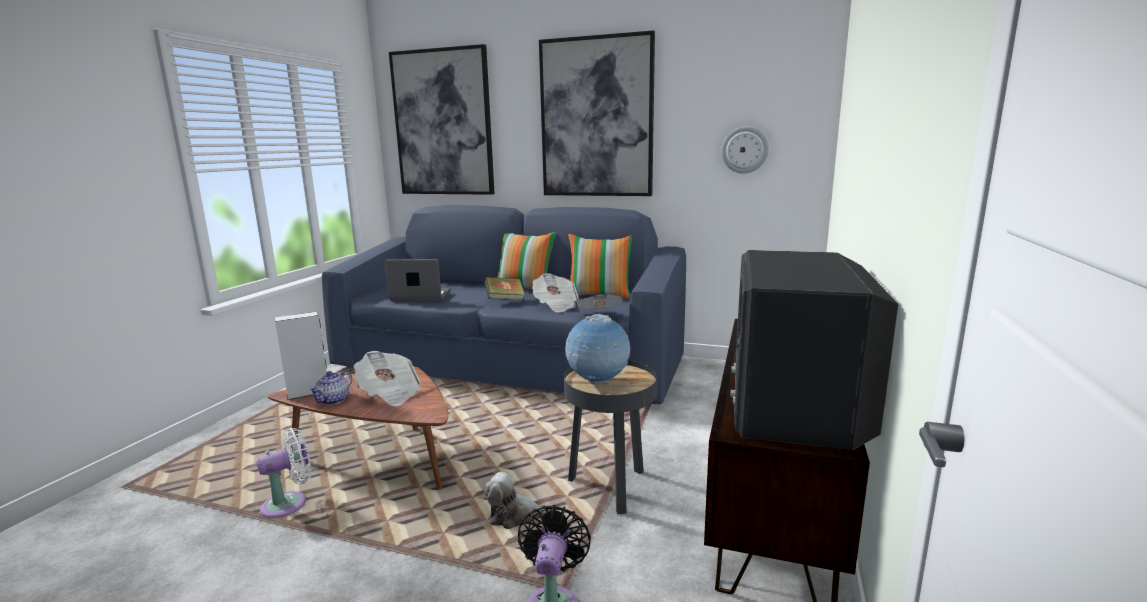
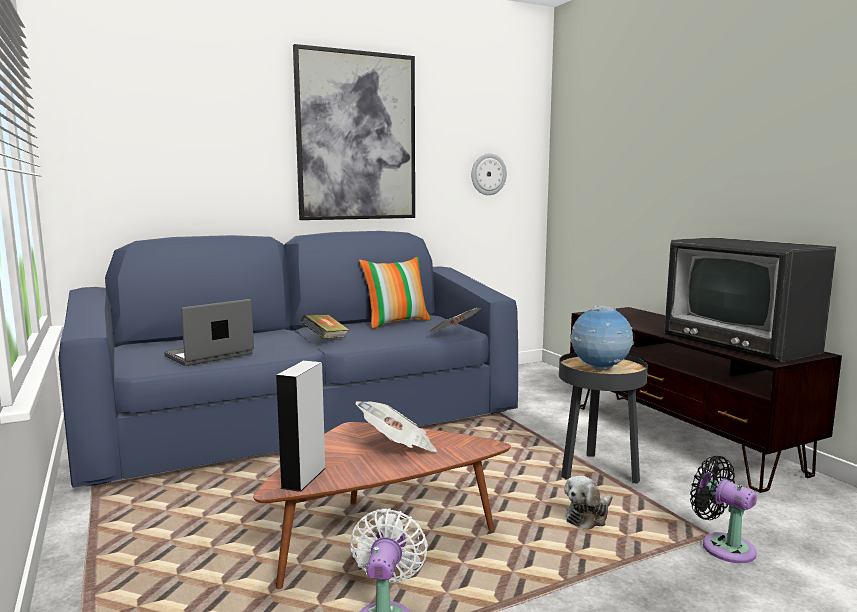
camera: 45 degrees left, 5 degrees down
teapot [308,369,352,405] -> none
picture [389,44,495,195] -> none
pillow [497,232,556,289] -> none
newspaper [532,273,579,313] -> none

